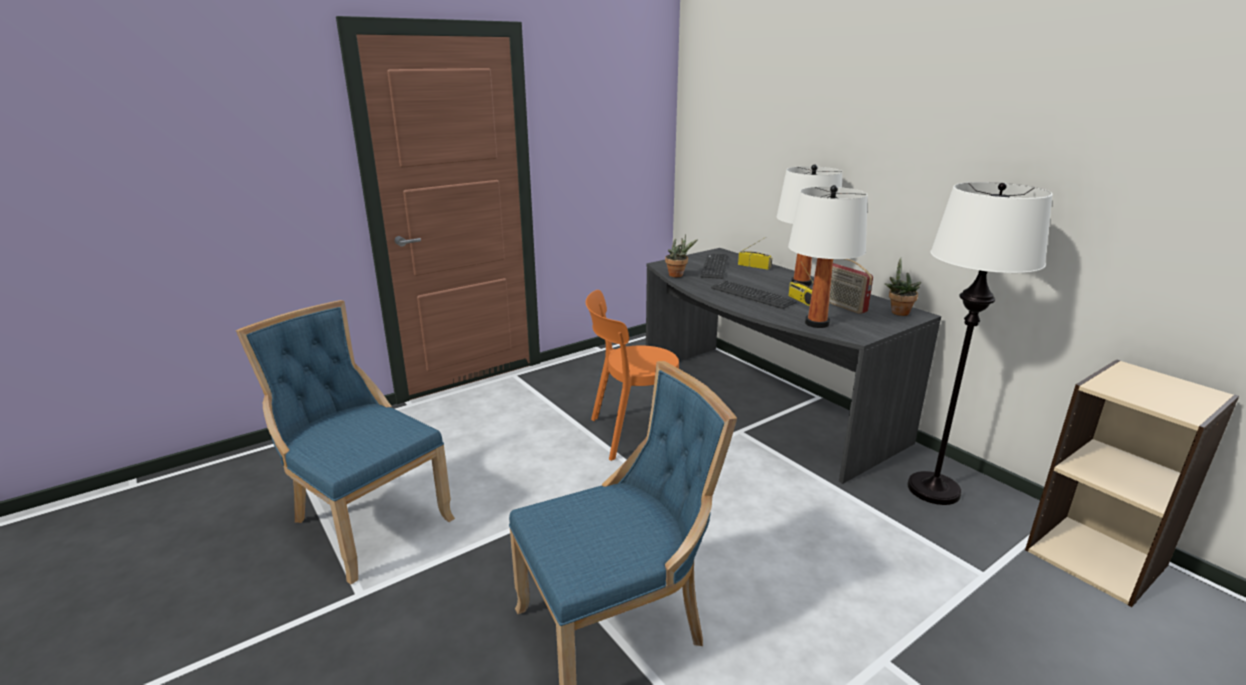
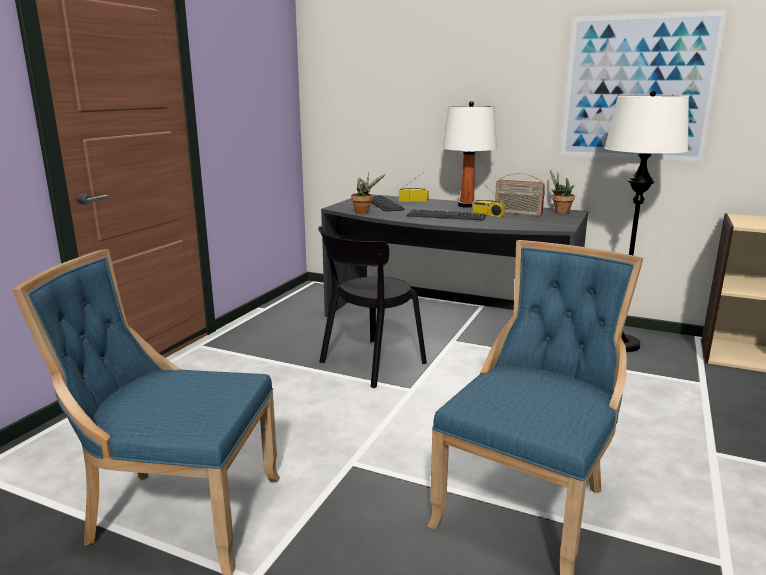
camera: 30 degrees left, 5 degrees down
orange chair [586,290,679,461] -> black chair [318,226,427,388]
white table lamp [788,185,868,328] -> none
none -> picture [561,10,728,162]

